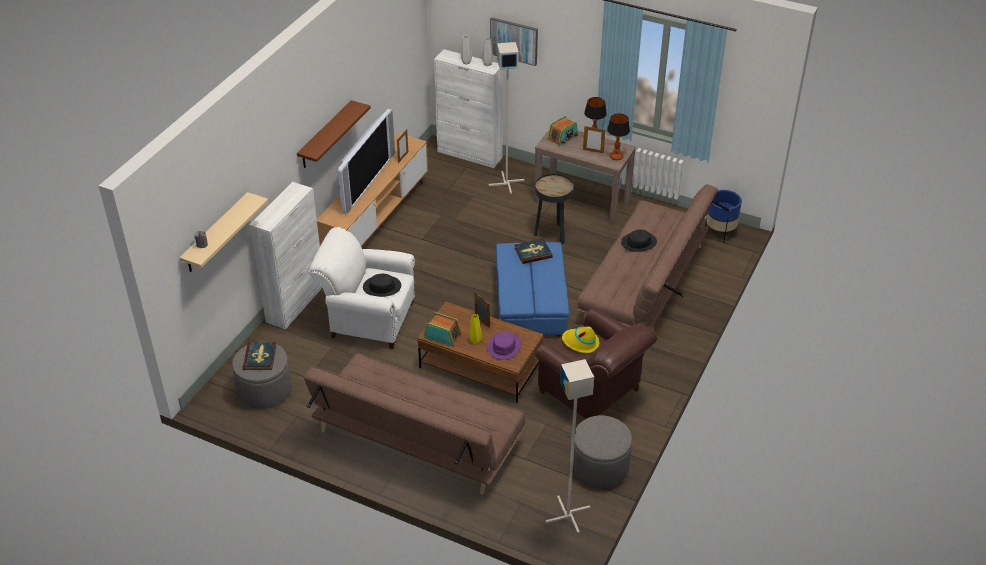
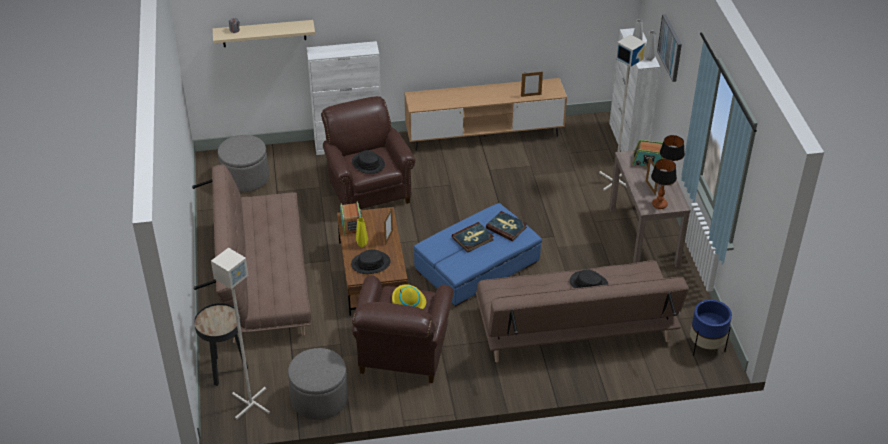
camera: 55 degrees right, 0 degrees up
book [243,342,276,370] -> book moved to [452,222,494,253]
brown shelf [297,100,371,168] -> none
white armchair [309,227,415,349] -> brown armchair [321,96,416,209]
television [338,109,395,214] -> none
purple hat [487,331,521,360] -> black hat [351,250,390,274]
black side table [534,174,574,244] -> black side table moved to [194,303,248,386]

